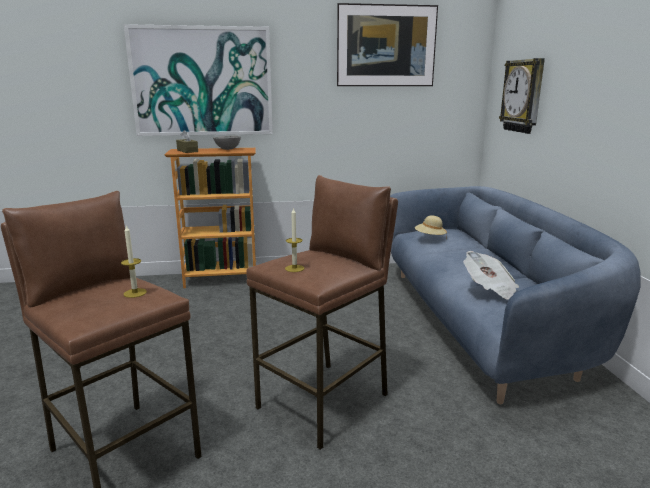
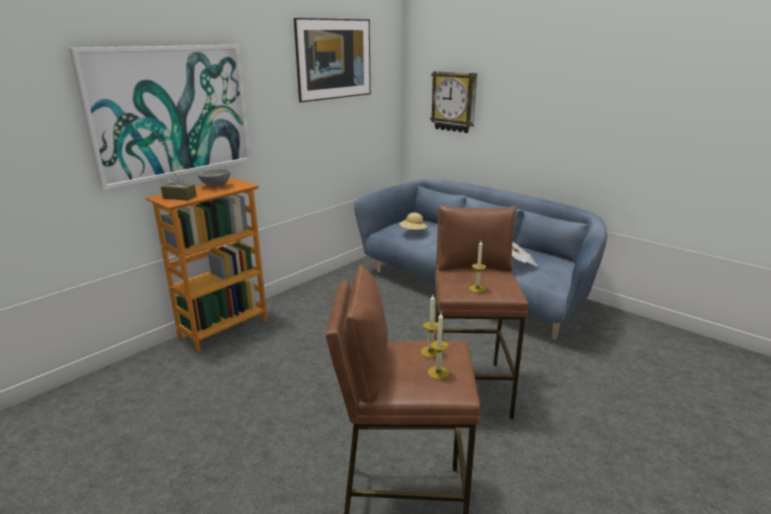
camera: 40 degrees left, 5 degrees up
none -> candle [428,313,449,380]

